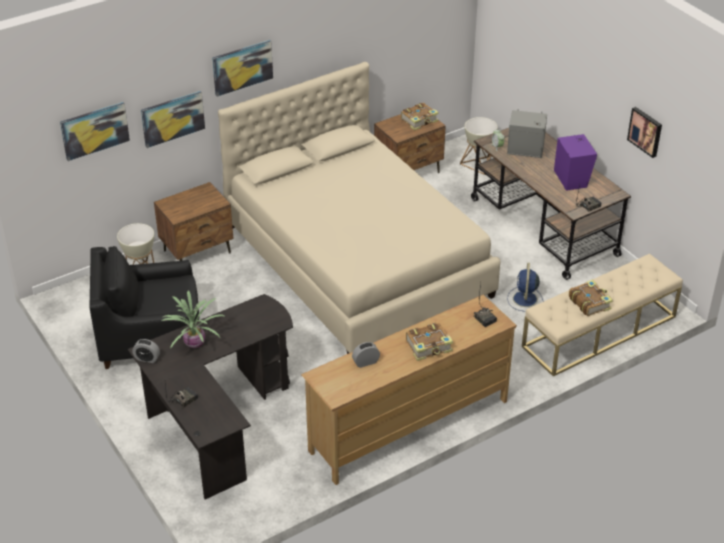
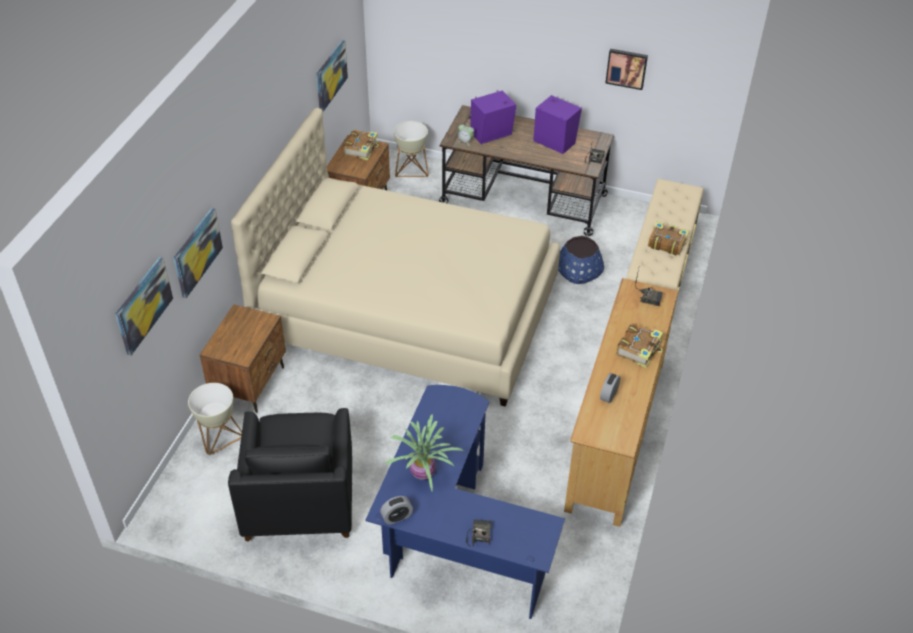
camera: 40 degrees left, 5 degrees up
black armchair [89,246,199,369] -> black armchair turned 45 degrees counterclockwise [228,408,352,542]
black desk [128,294,293,499] -> blue desk [365,385,565,619]
picture [212,40,273,97] -> picture moved to [316,40,348,112]
grey speaker [507,109,547,158] -> purple speaker [470,90,516,144]
blue fan [507,263,544,311] -> blue planter [558,236,604,284]

